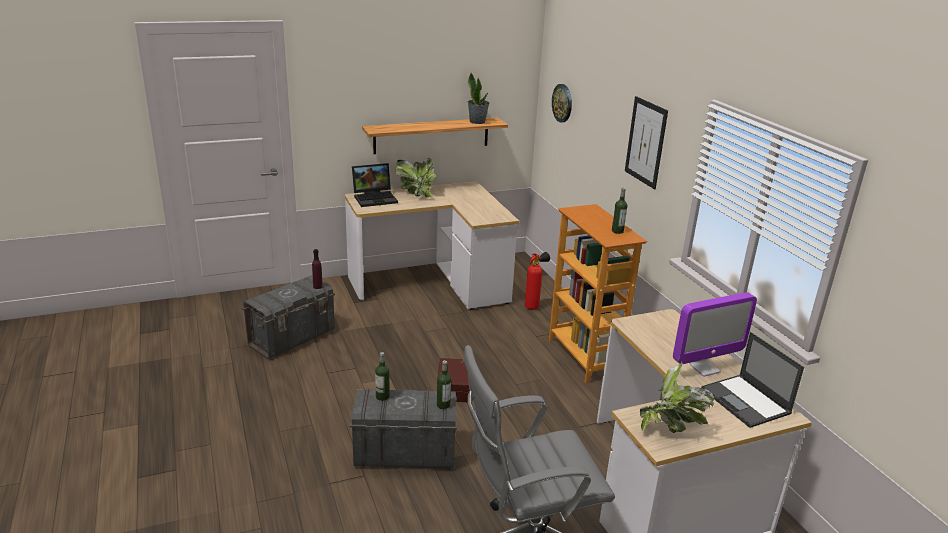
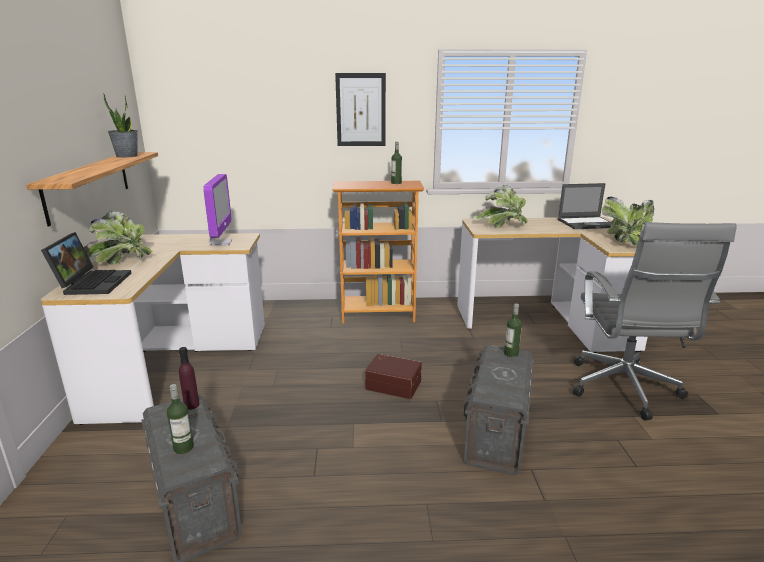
camera: 70 degrees left, 5 degrees down
bottle [375,352,390,401] -> bottle moved to [167,384,194,454]
fire extinguisher [525,252,550,310] -> none
wall clock [552,84,572,123] -> none
monitor [673,292,757,377] -> monitor moved to [203,174,232,245]
none -> potted plant [476,185,528,227]

